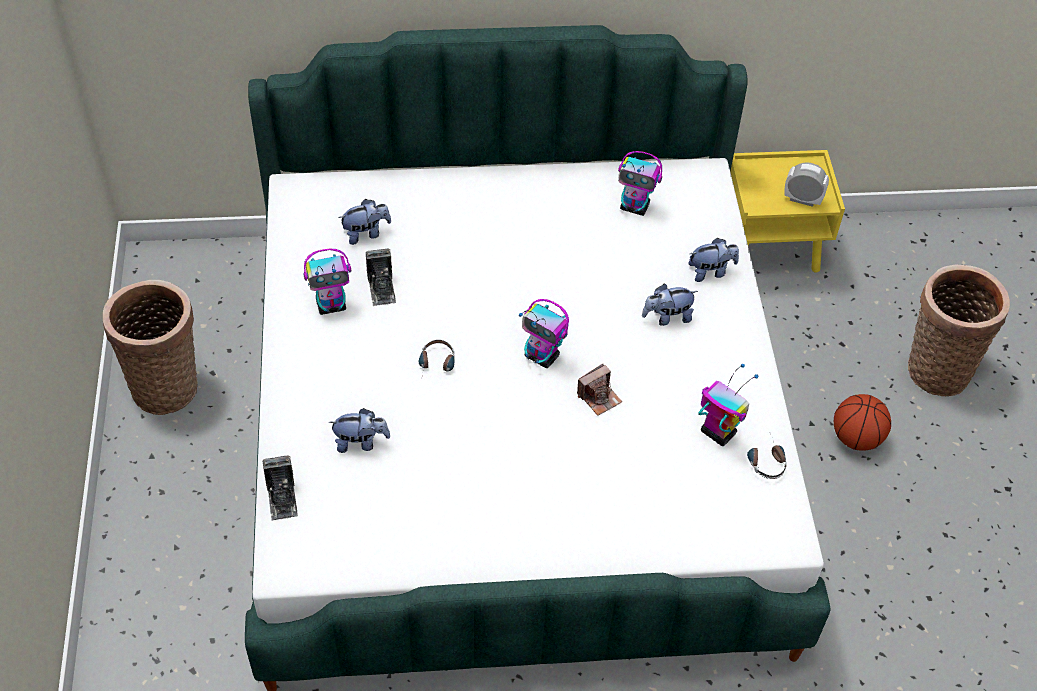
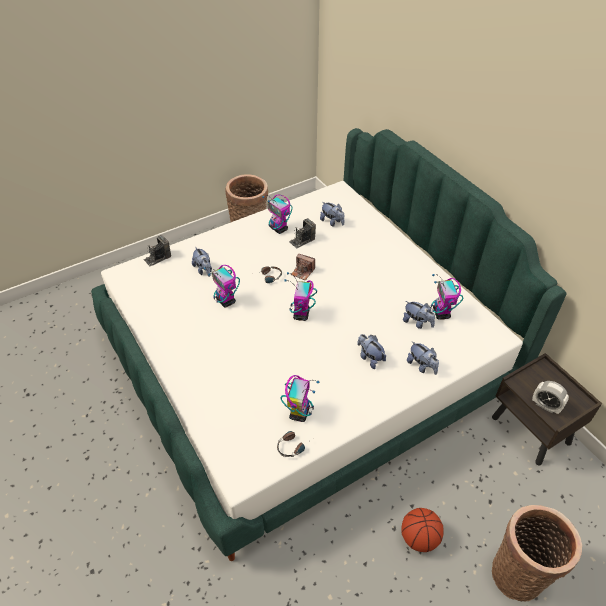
camera: 65 degrees right, 5 degrees down
camera [577,364,622,416] -> camera moved to [291,254,315,280]
yellow nightstand [730,150,845,273] -> brown nightstand [492,353,602,466]
alarm clock [784,162,829,207] -> alarm clock turned 135 degrees clockwise [532,381,569,414]
none -> toy robot [203,265,240,308]
none -> plush toy [403,301,435,329]

